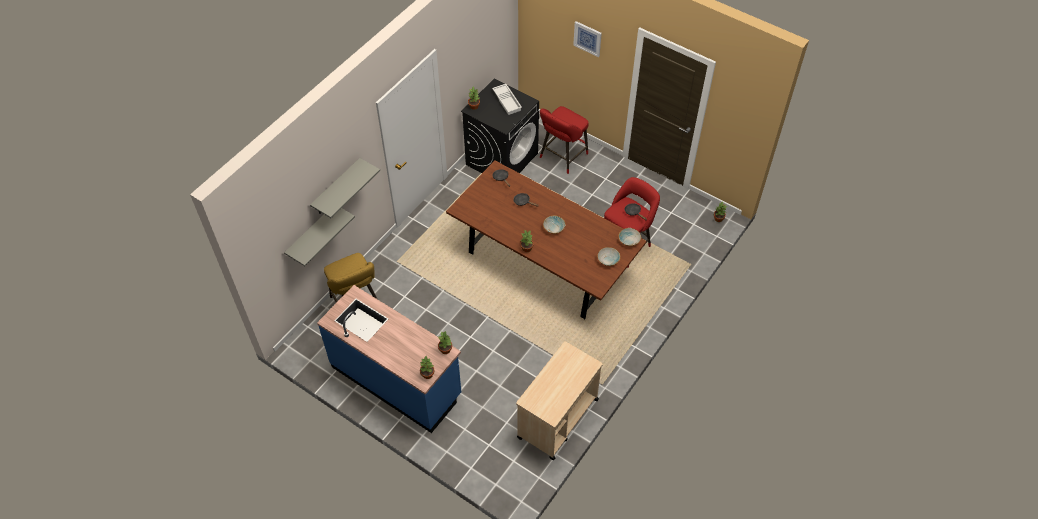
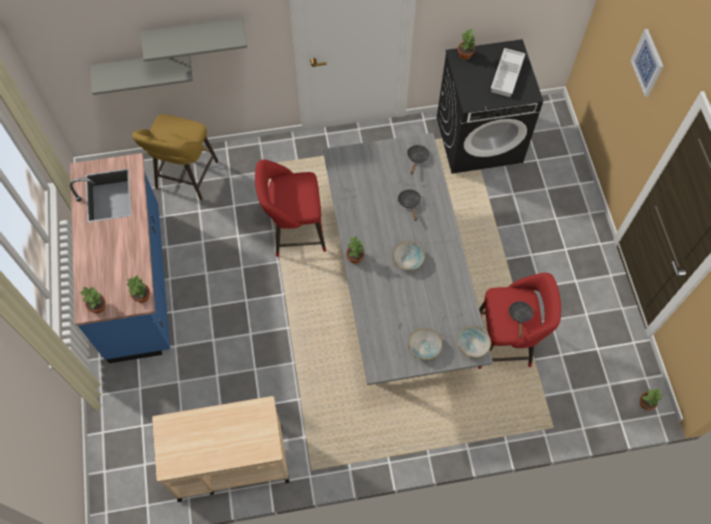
camera: 45 degrees right, 10 degrees up
brown dining table [446,160,646,319] -> grey dining table [323,133,493,385]
red stool [540,106,589,174] -> red stool moved to [255,160,326,257]

